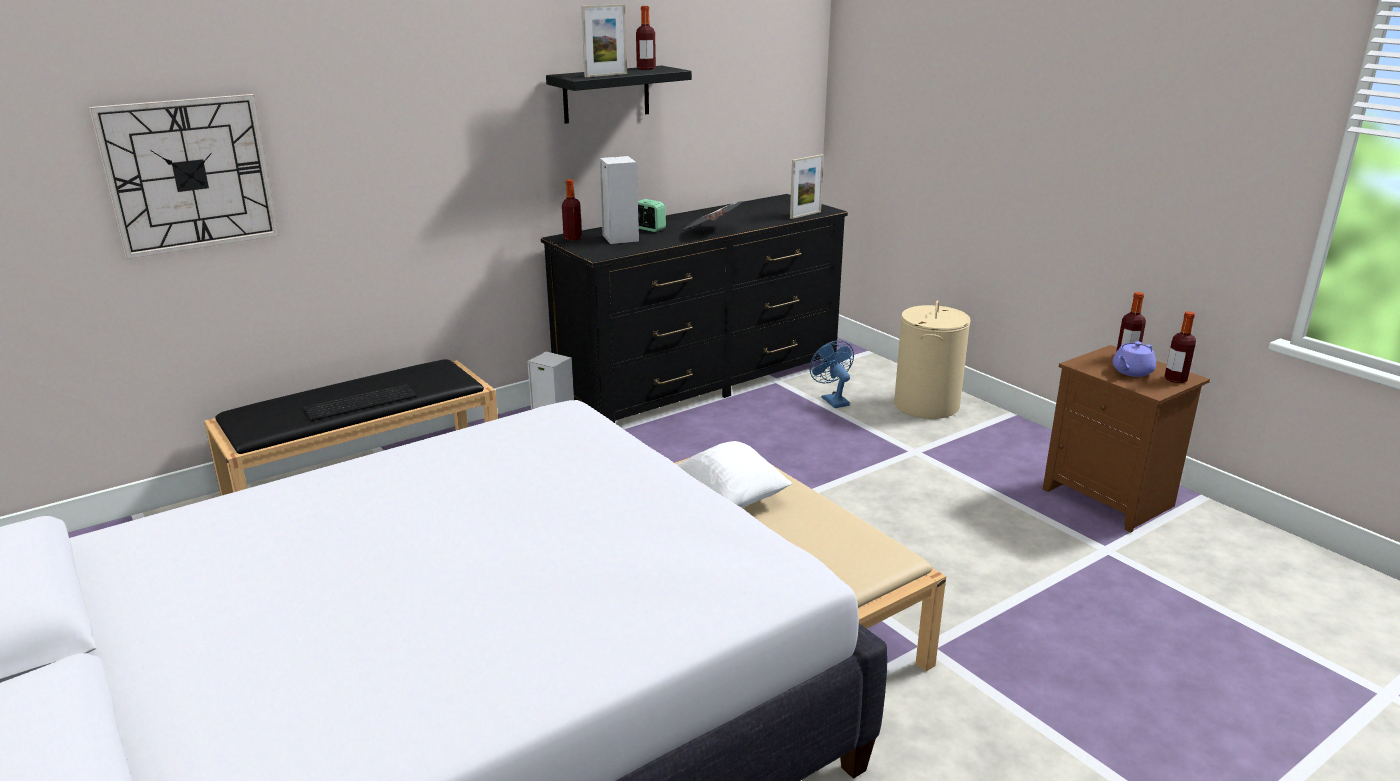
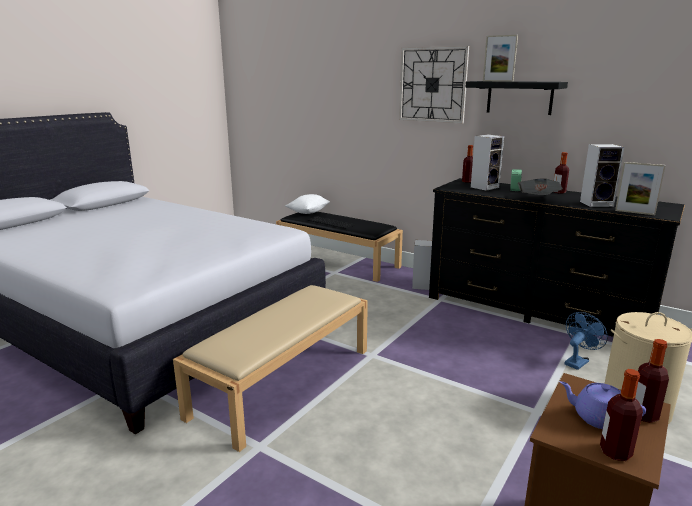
camera: 70 degrees right, 5 degrees down
wall clock [89,94,279,259] -> wall clock moved to [399,46,469,123]
bottle [636,6,656,70] -> bottle moved to [554,152,569,194]
white pillow [676,441,792,508] -> white pillow moved to [285,194,330,214]
none -> speaker [580,144,624,207]

